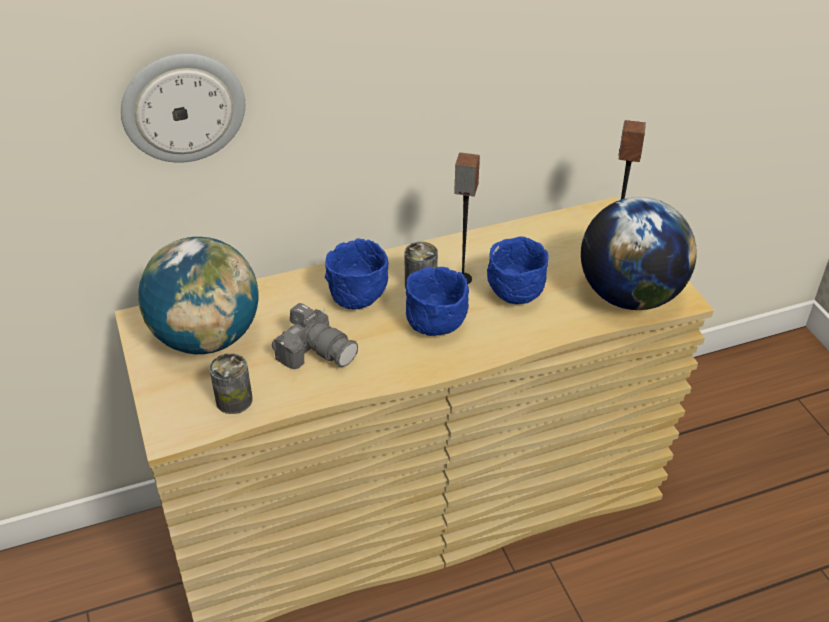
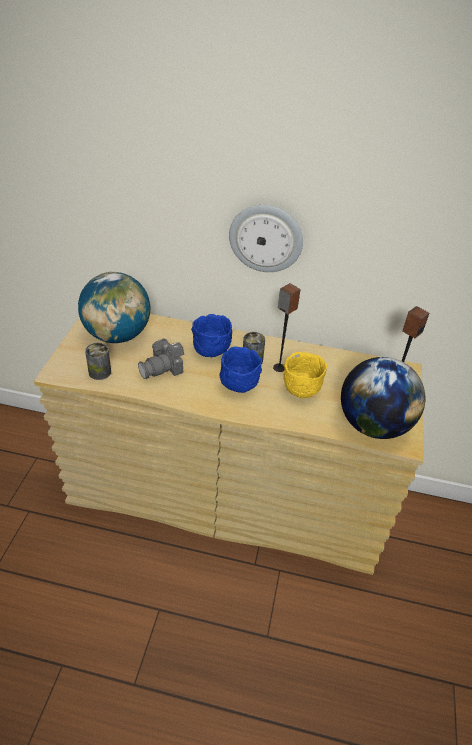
camera: 30 degrees right, 0 degrees up
wall clock [121,54,245,163] -> wall clock moved to [229,205,303,272]
camera [272,303,358,369] -> camera turned 75 degrees clockwise [138,338,184,379]
blue bowl [487,237,549,304] -> yellow bowl [283,352,327,398]

